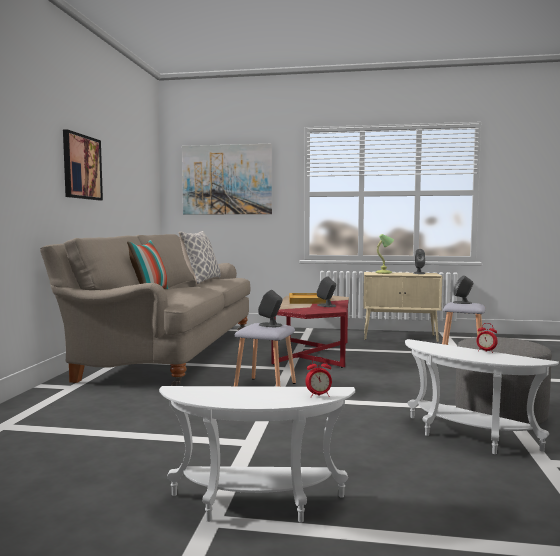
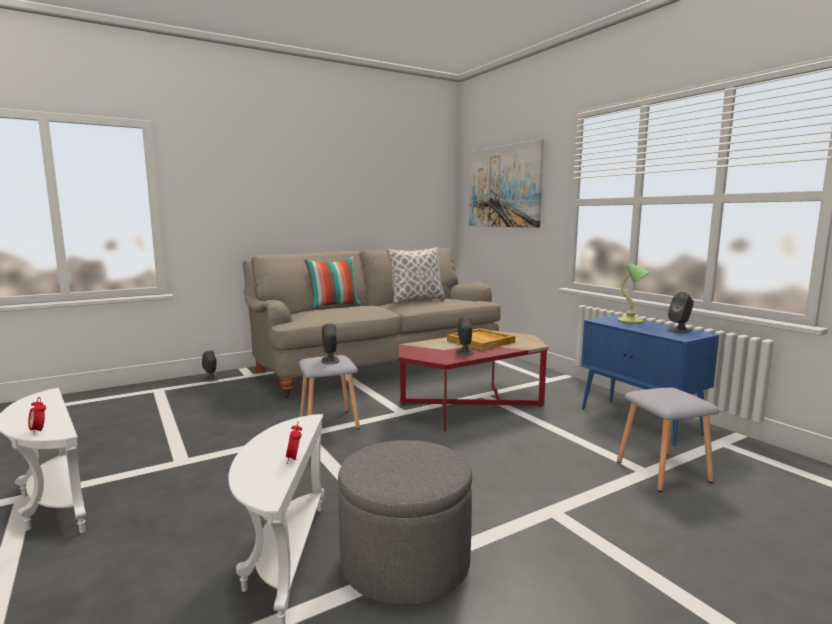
camera: 50 degrees right, 5 degrees up
picture [63,129,103,200] -> none
beige cabinet [364,272,442,342] -> blue cabinet [581,315,719,446]
grey speaker [453,275,473,304] -> grey speaker moved to [202,351,219,382]

